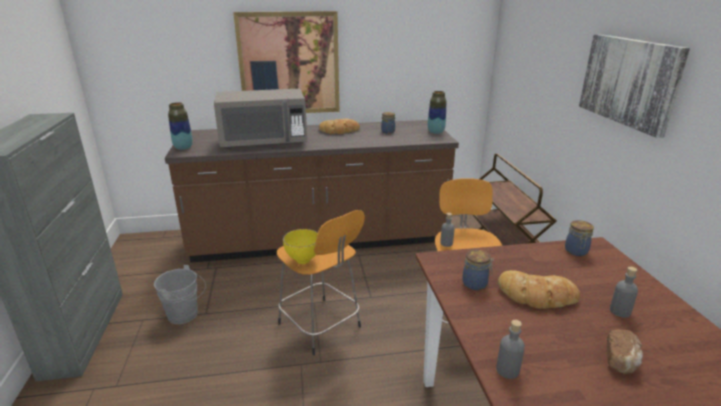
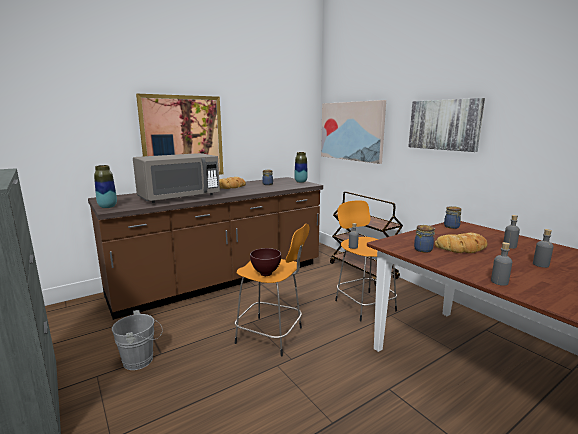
camera: 25 degrees left, 10 degrees down
yellow bowl [283,229,318,264] -> brown bowl [250,248,281,276]
bread [607,330,643,374] -> grey bottle [533,229,554,268]
none -> picture [321,100,386,164]

